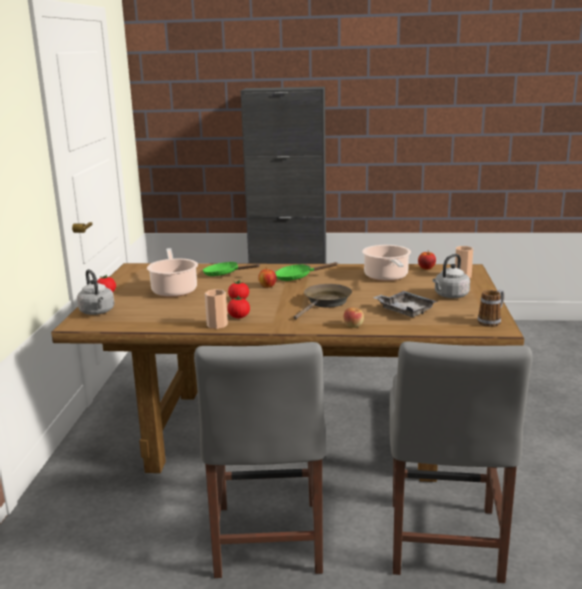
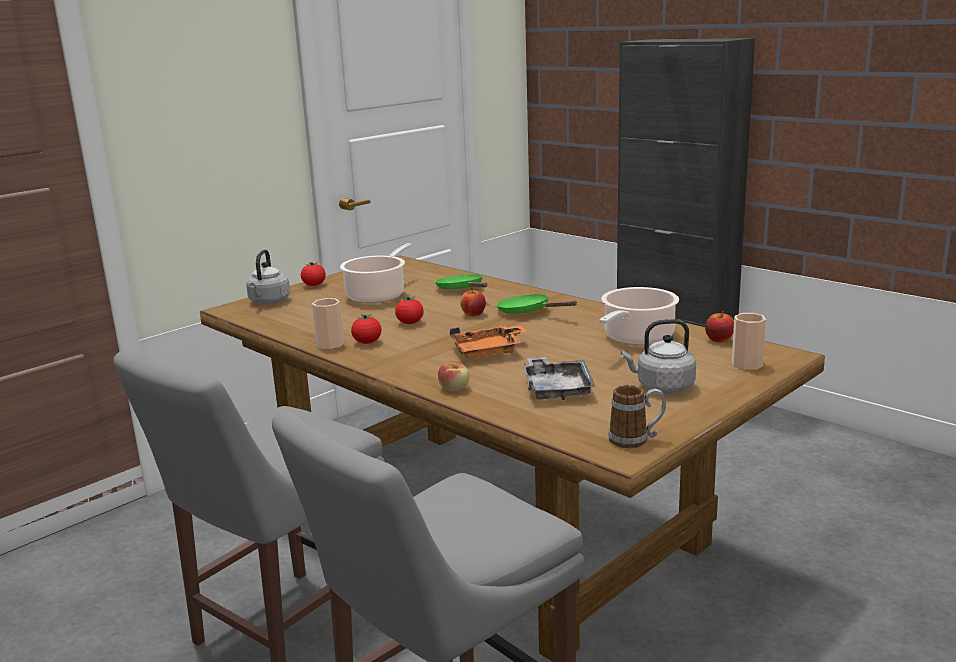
camera: 40 degrees right, 0 degrees up
brown frying pan [294,284,352,320] -> orange tray [450,325,526,358]

